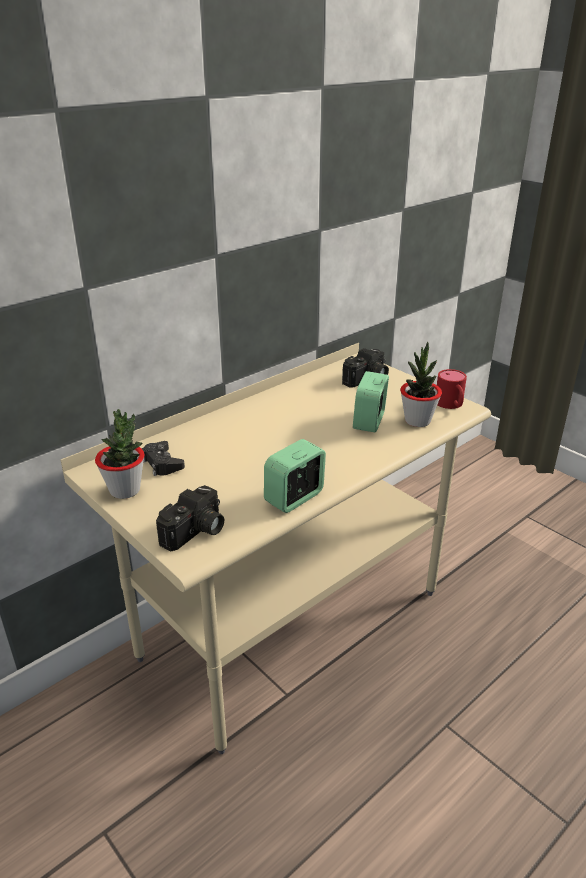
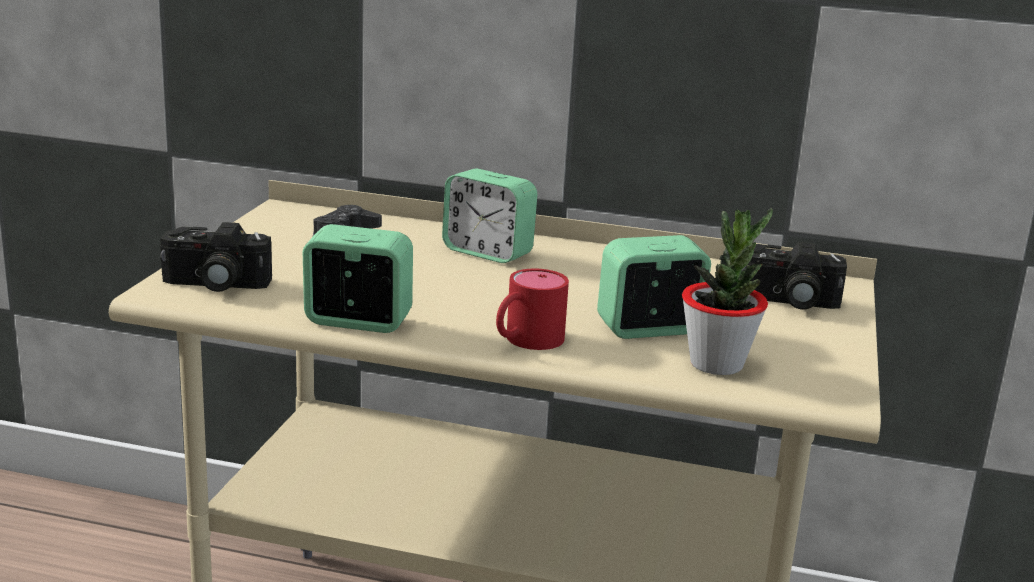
camera: 55 degrees right, 10 degrees down
potted plant [95,409,145,499] -> none
red mug [437,369,467,409] -> red mug moved to [496,269,569,350]
none -> alarm clock [442,168,537,263]

